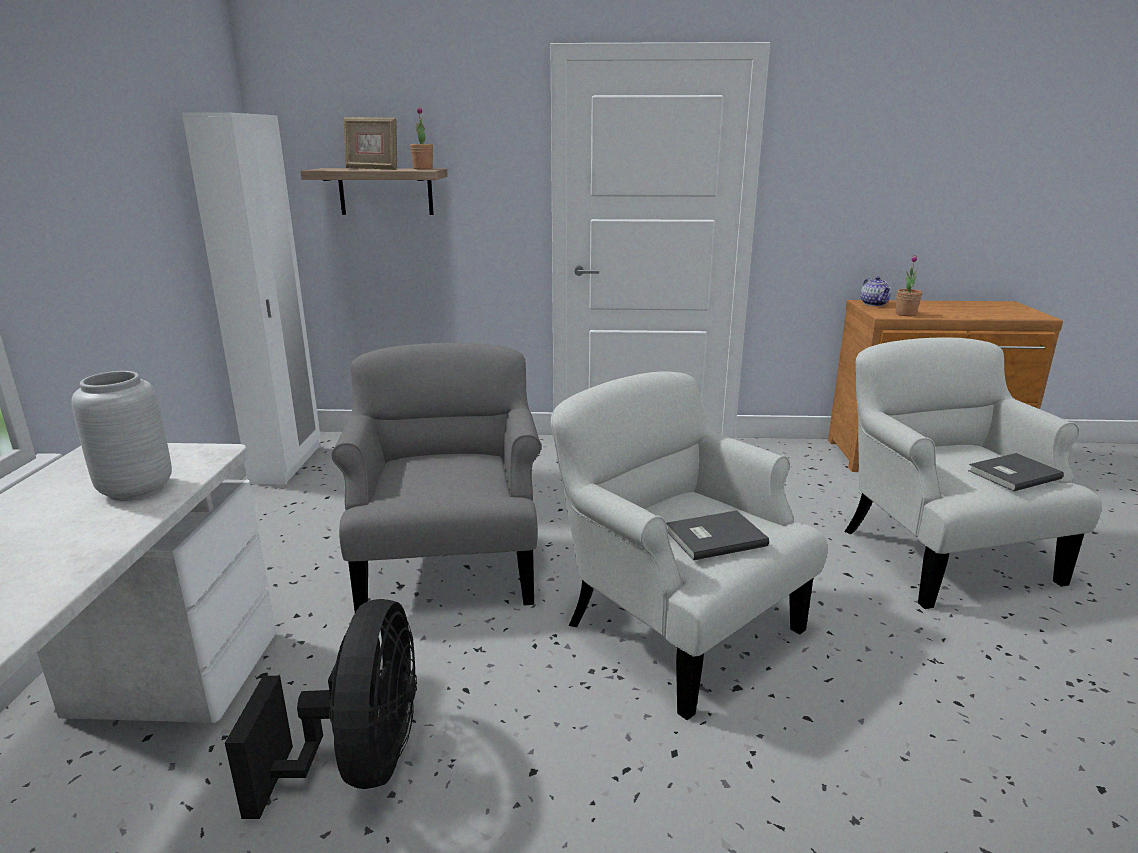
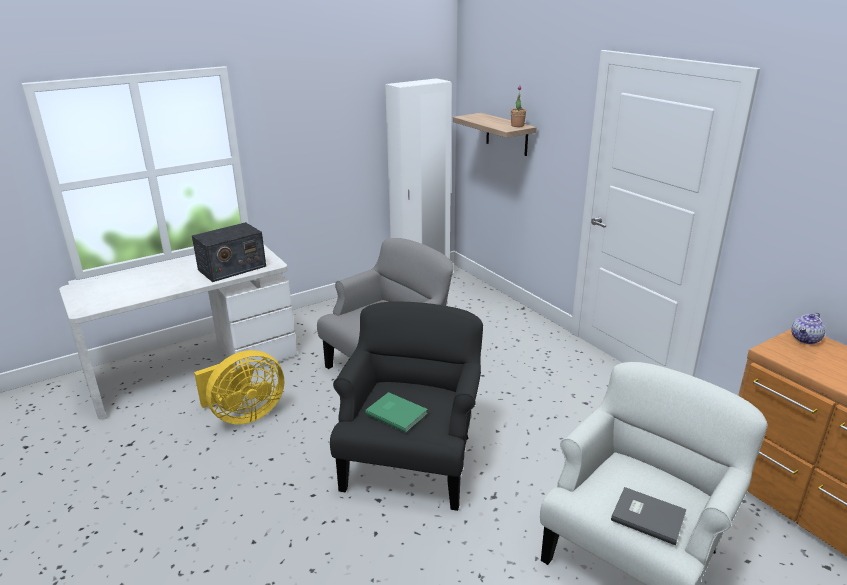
camera: 55 degrees right, 5 degrees up
grey vase [71,371,172,501] -> radio [192,222,266,282]
black fan [225,599,417,819] -> yellow fan [194,350,284,424]
picture frame [343,117,397,170] -> none
white armchair [551,371,828,720] -> black armchair [330,302,483,511]
grey book [666,510,769,561] -> green book [365,392,428,433]
potted plant [896,255,922,316] -> none

